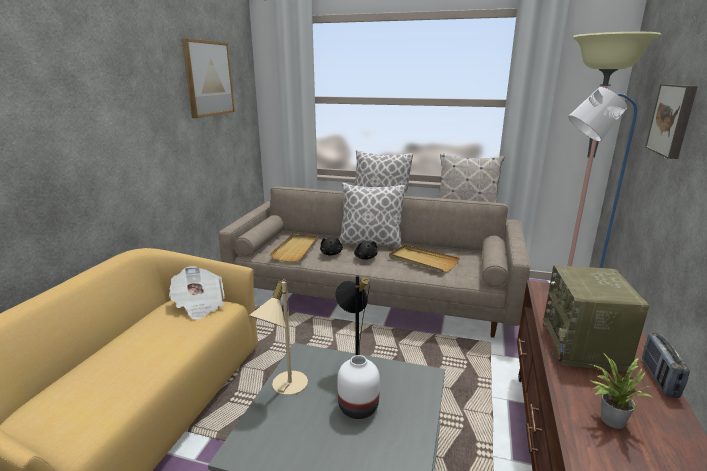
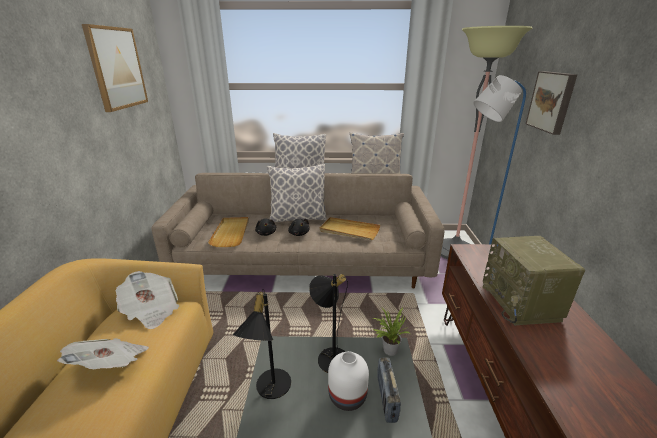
camera: 15 degrees left, 5 degrees up
beige table lamp [249,279,308,395] -> black table lamp [233,289,291,399]
potted plant [590,352,653,429] -> potted plant moved to [372,307,410,356]
radio [642,333,690,398] -> radio moved to [377,357,401,423]
none -> newspaper [57,338,149,369]

